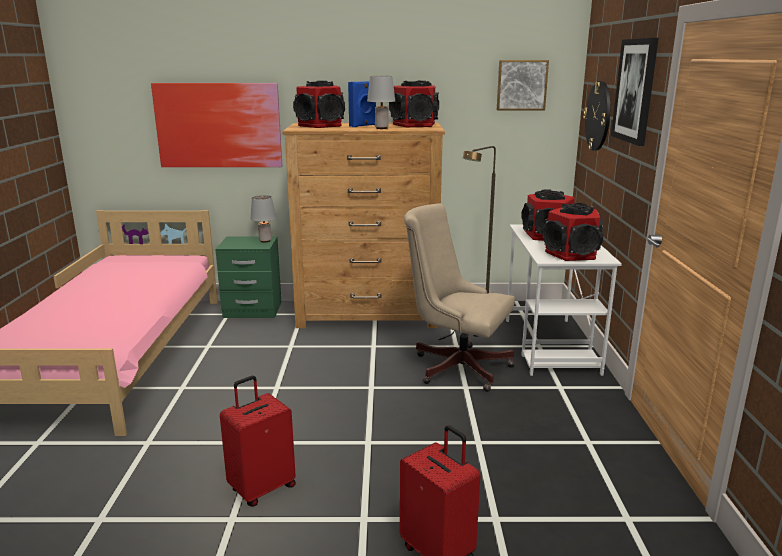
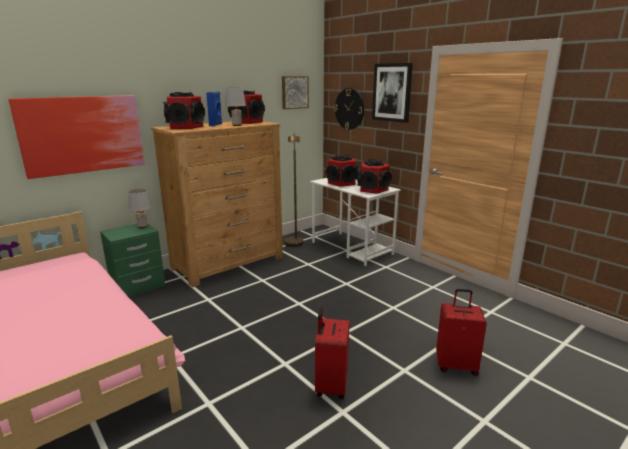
camera: 40 degrees left, 0 degrees up
beige office chair [404,203,515,392] -> none

